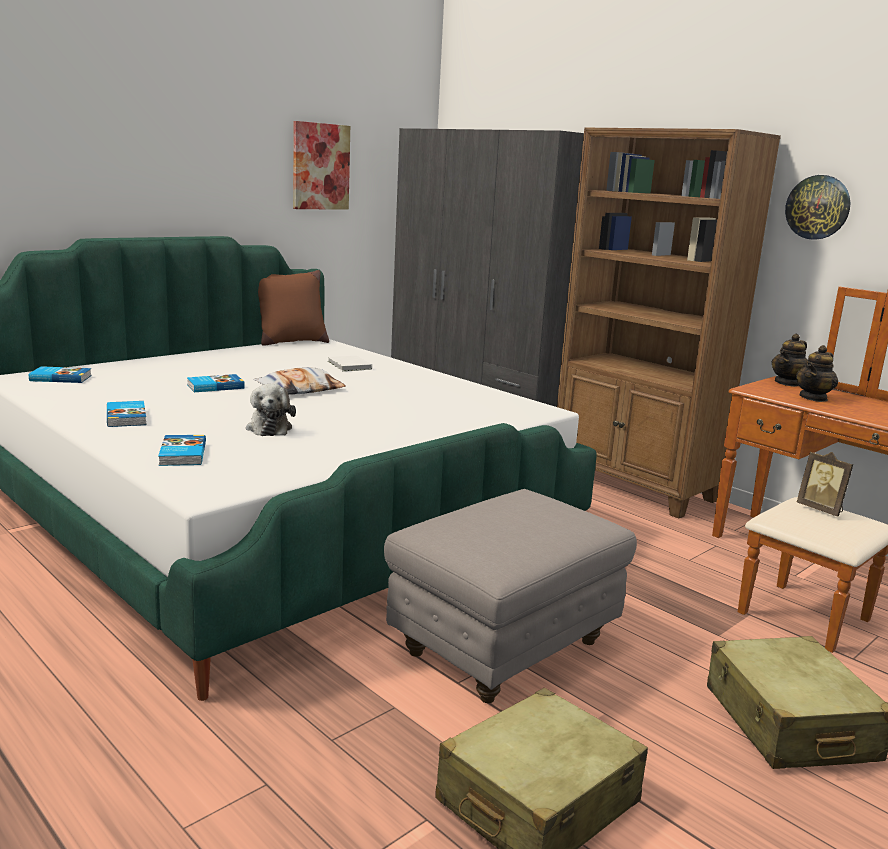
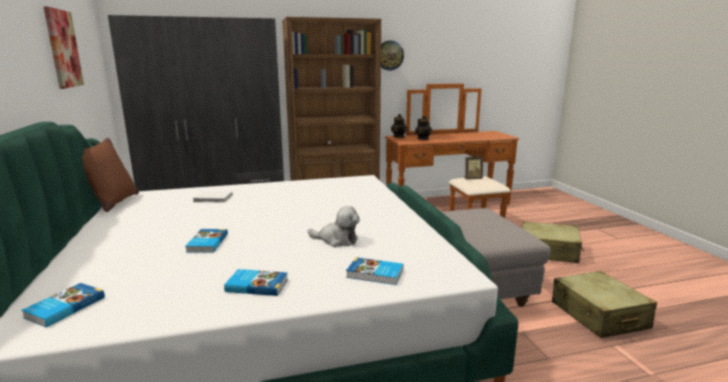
camera: 60 degrees left, 0 degrees up
pillow [253,367,346,394] -> none

